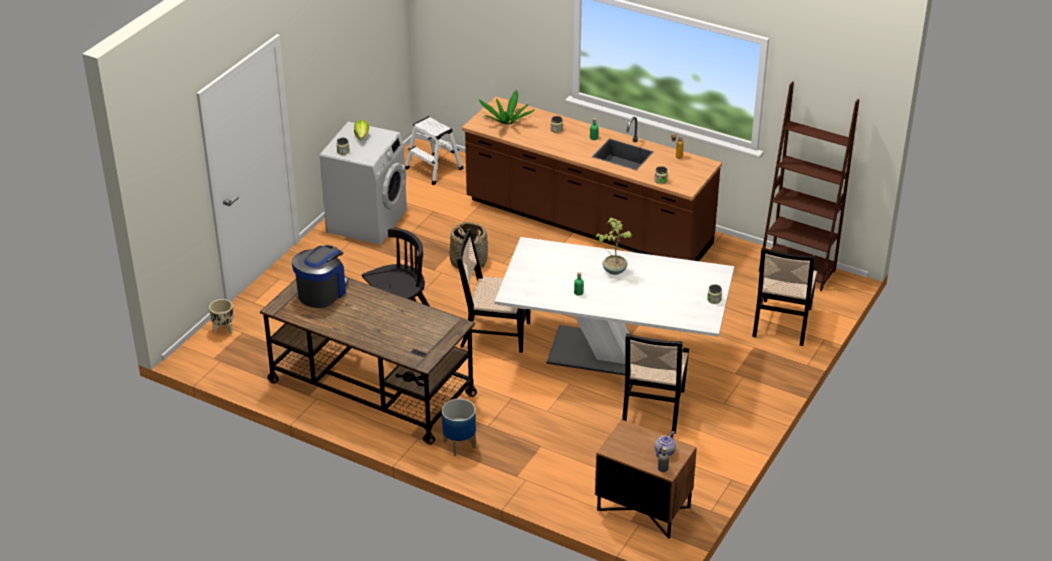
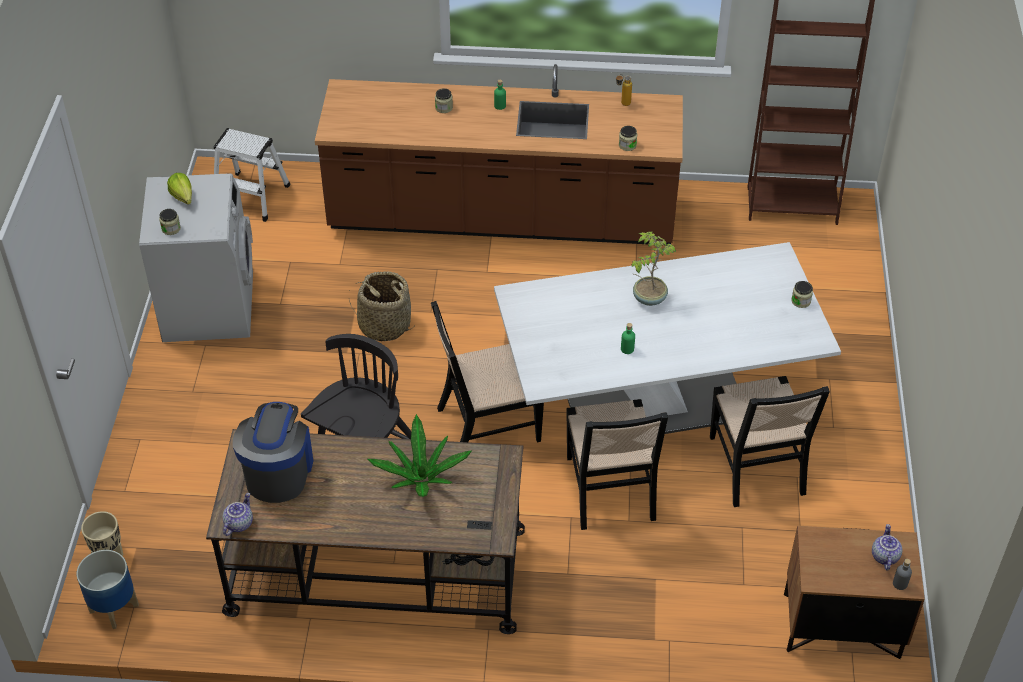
camera: 25 degrees left, 10 degrees up
planter [442,399,476,456] -> planter moved to [77,550,139,629]
potted plant [479,89,535,125] -> potted plant moved to [367,414,472,497]
chair [752,247,818,346] -> chair moved to [567,399,668,530]
none -> teapot [222,493,253,536]

